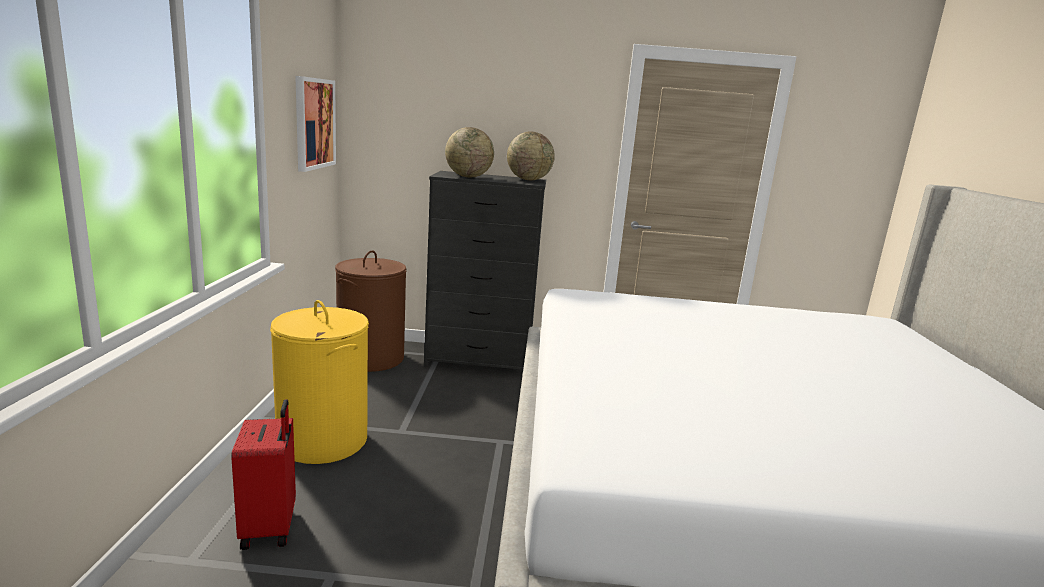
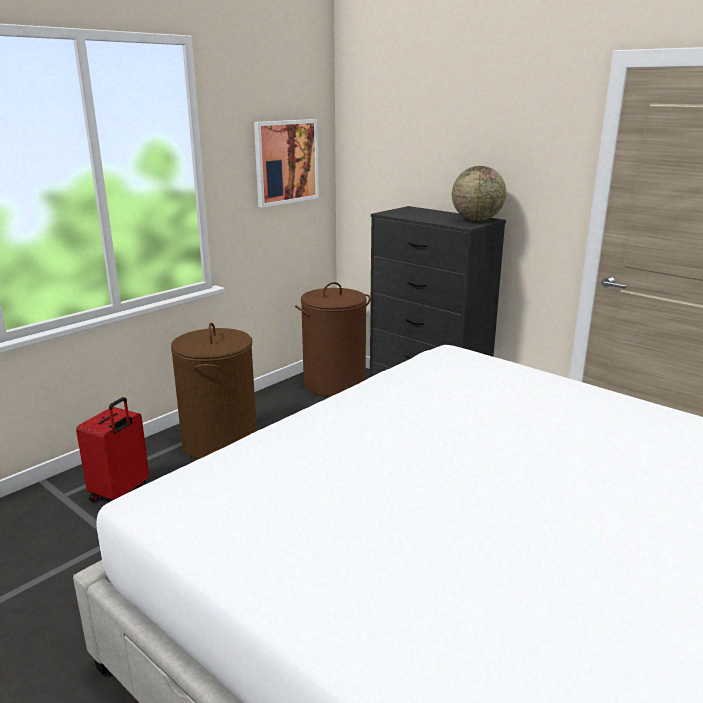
camera: 40 degrees right, 5 degrees up
yellow laundry basket [270,300,369,464] -> brown laundry basket [171,323,257,459]
globe [445,127,494,177] -> none

